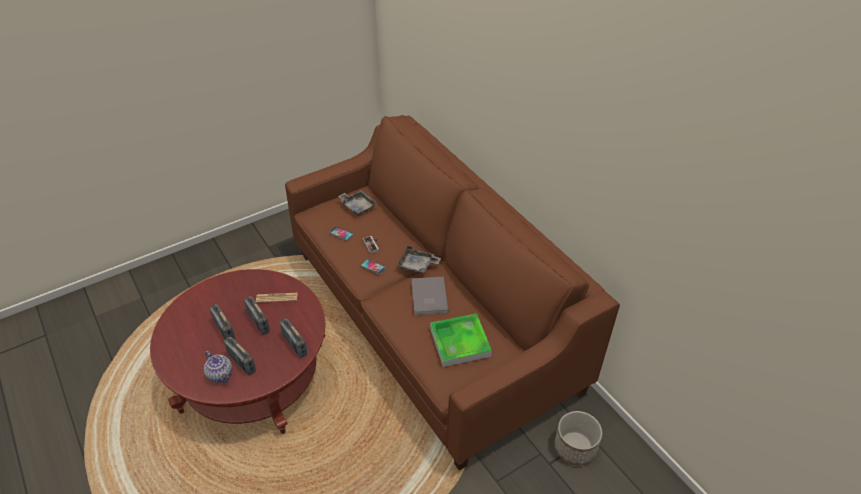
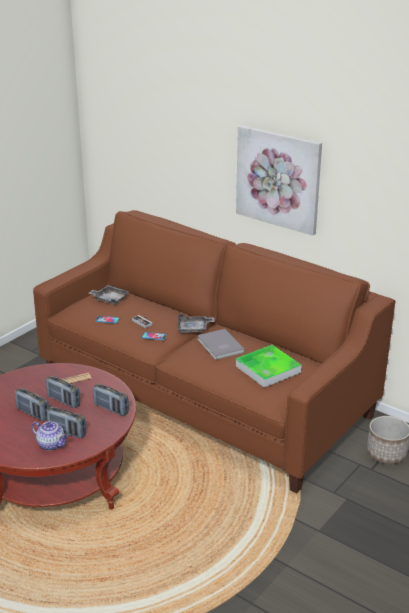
camera: 20 degrees left, 15 degrees down
none -> picture [236,125,322,236]

